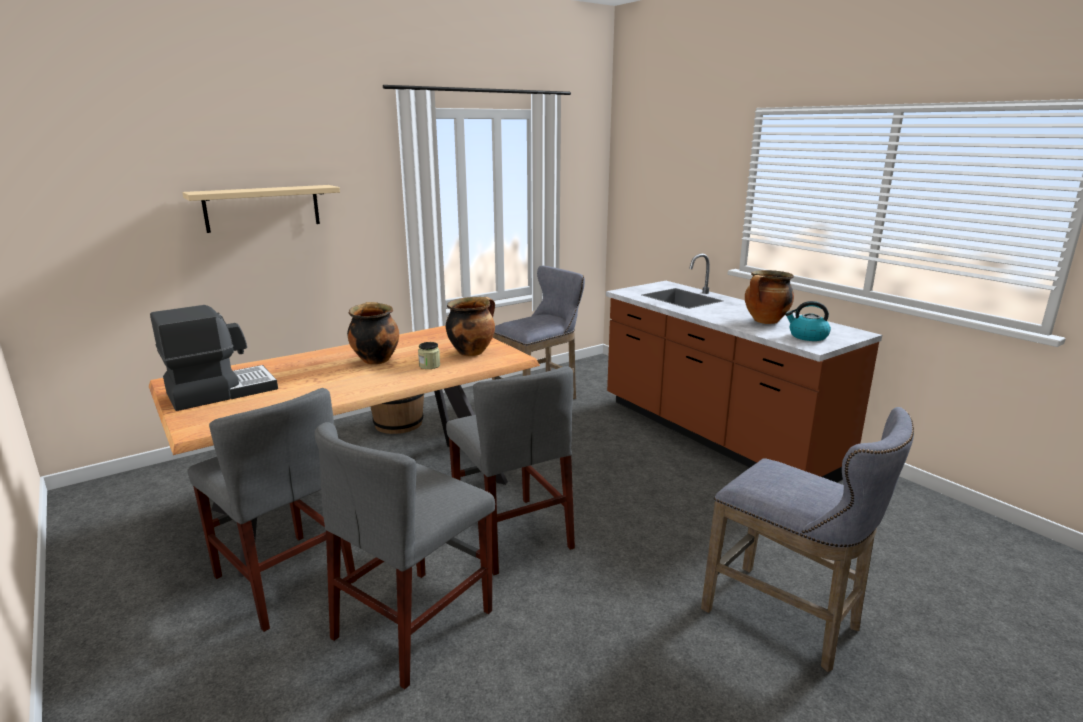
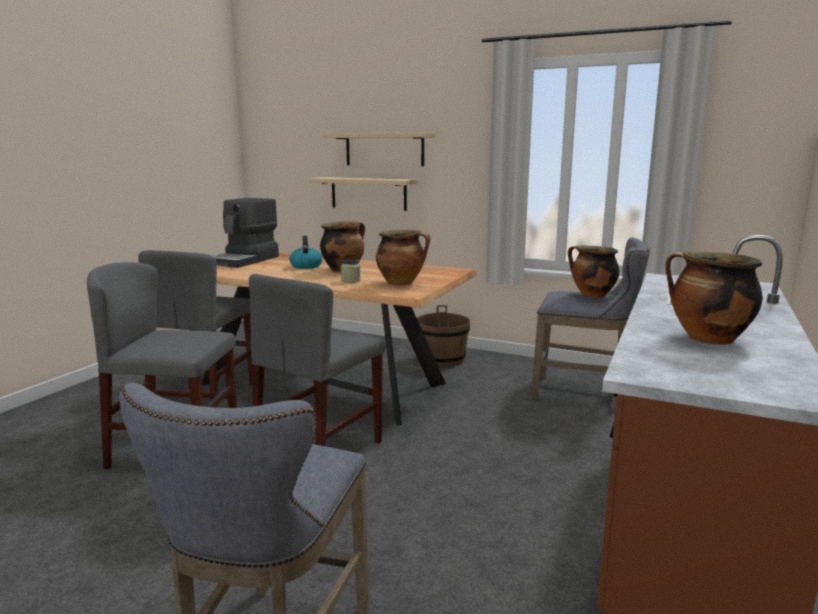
camera: 60 degrees right, 5 degrees down
coffee machine [150,305,278,411] -> coffee machine turned 90 degrees clockwise [213,198,279,268]
kettle [785,301,831,341] -> kettle moved to [289,236,322,269]
none -> beige shelf [309,177,417,211]
none -> cooking pot [568,245,620,298]

